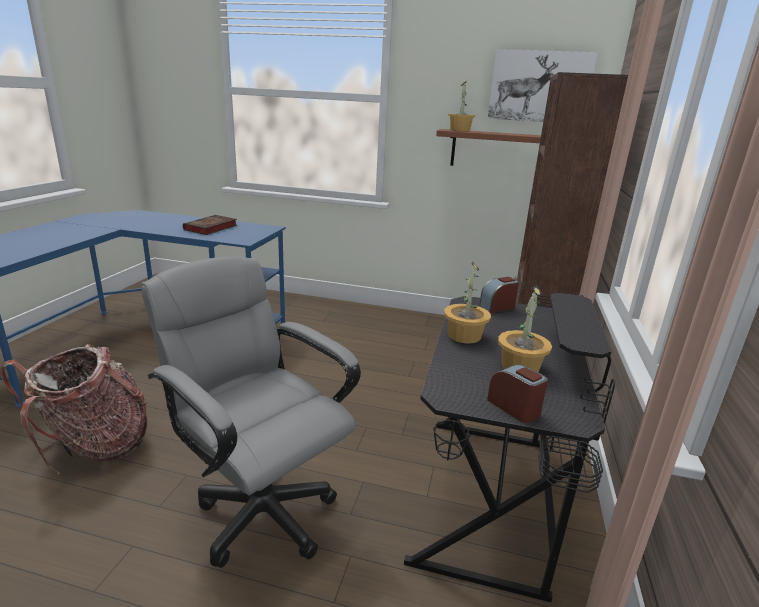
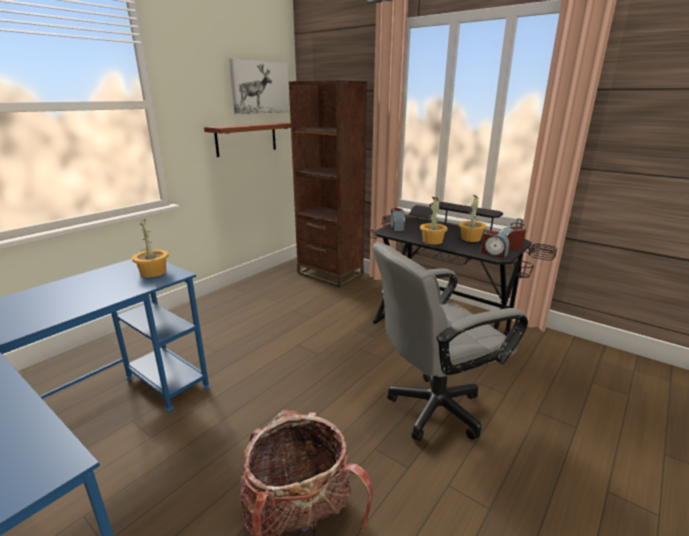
camera: 65 degrees left, 0 degrees up
book [183,215,237,235] -> none
potted plant [448,81,475,131] -> potted plant moved to [132,219,169,278]
none -> alarm clock [481,230,510,258]

